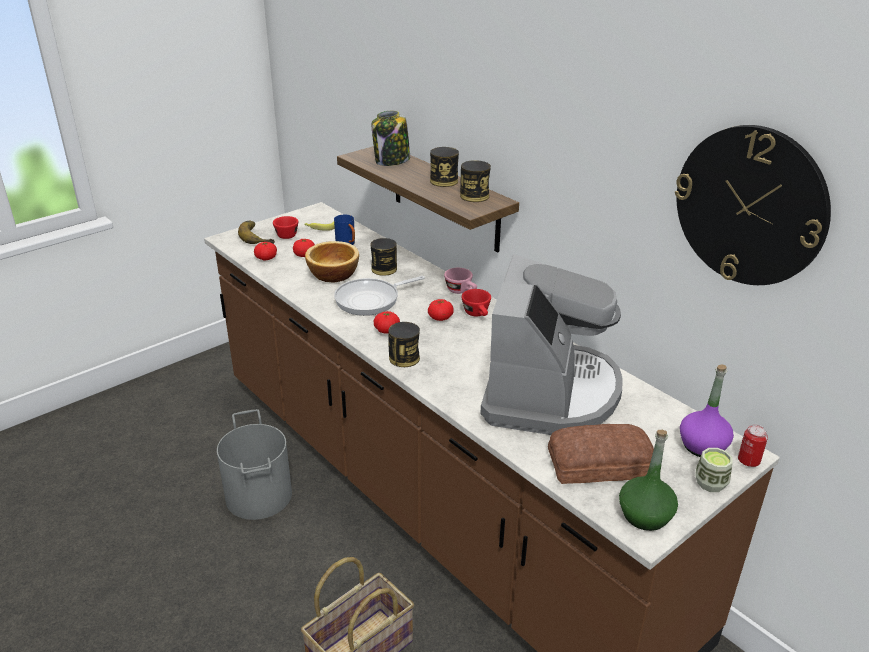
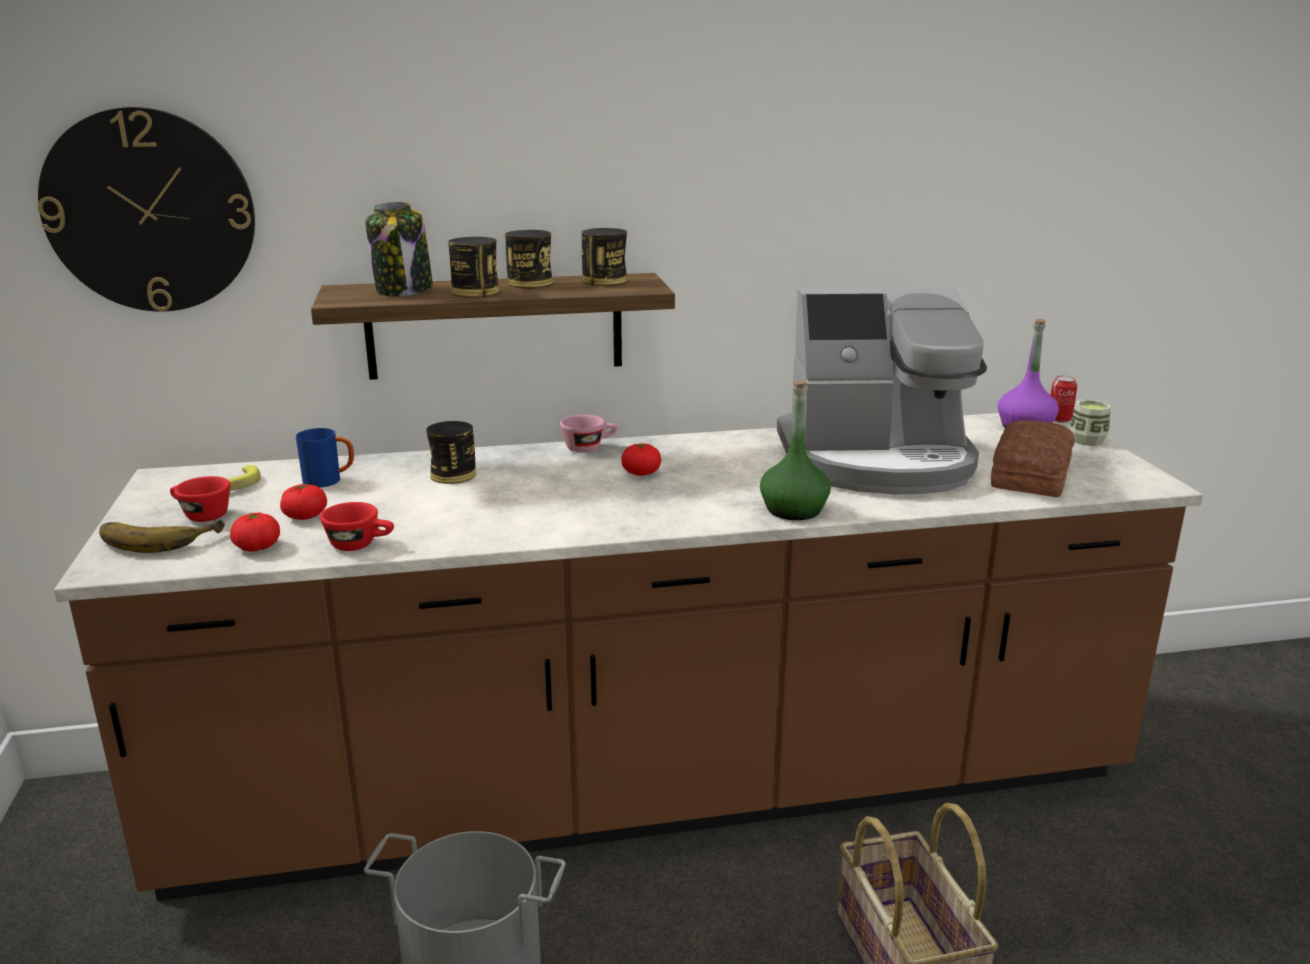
camera: 60 degrees left, 10 degrees down
bowl [305,241,359,283] -> none
frying pan [334,276,425,316] -> none
tomato [374,311,400,334] -> none
can [388,322,420,367] -> can moved to [448,237,499,298]
red cup [461,289,491,316] -> red cup moved to [320,502,394,551]
coffee machine [480,254,623,435] -> coffee machine turned 135 degrees clockwise [777,287,987,494]
green bottle [619,430,678,531] -> green bottle moved to [760,381,831,520]
wall clock [675,125,831,285] -> wall clock moved to [38,107,255,312]

